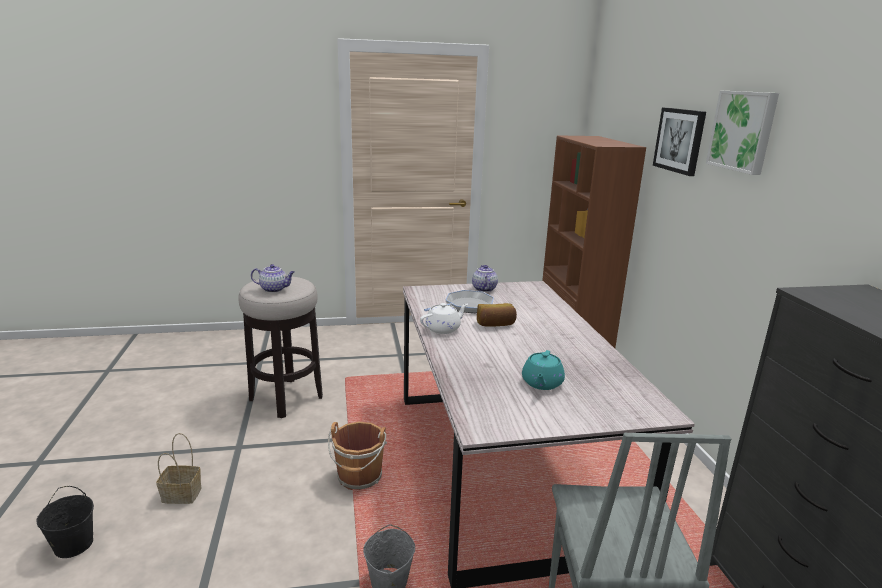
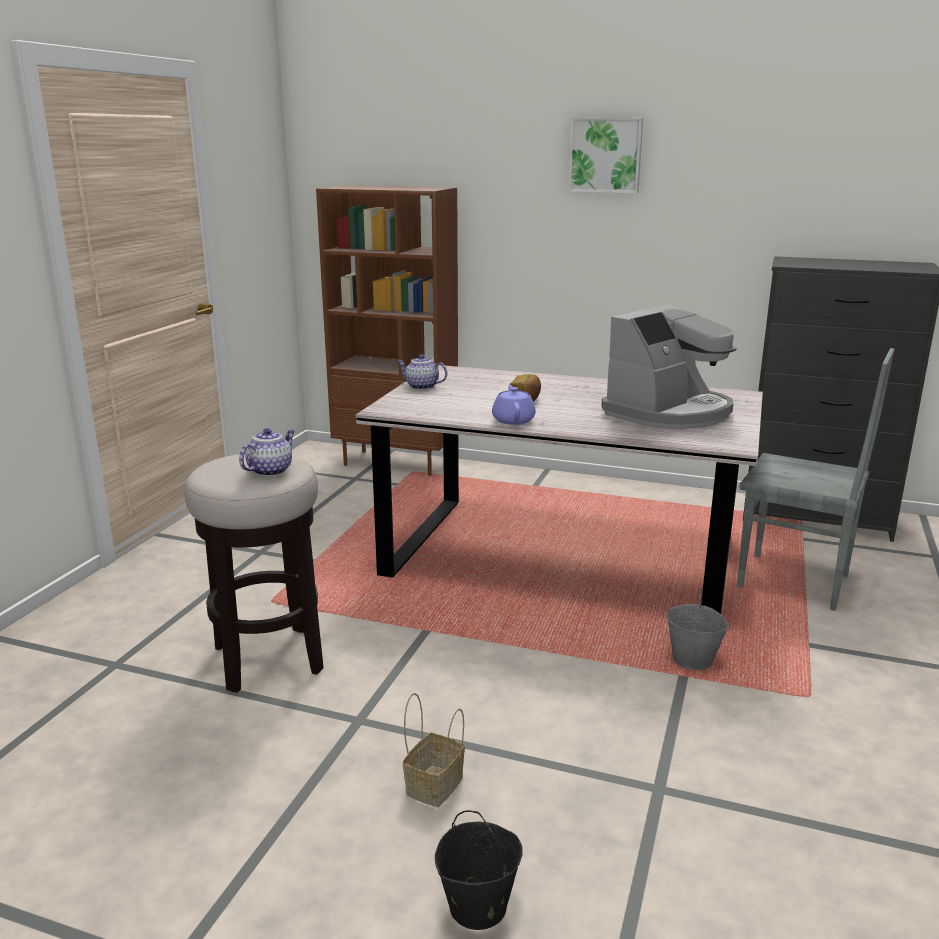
camera: 60 degrees left, 0 degrees up
brown bucket [328,422,387,490] -> none
white teapot [420,303,468,334] -> purple teapot [492,385,536,425]
frying pan [424,290,494,313] -> none
turquoise teapot [522,350,565,390] -> coffee machine [601,304,737,429]
picture [653,108,706,176] -> none

